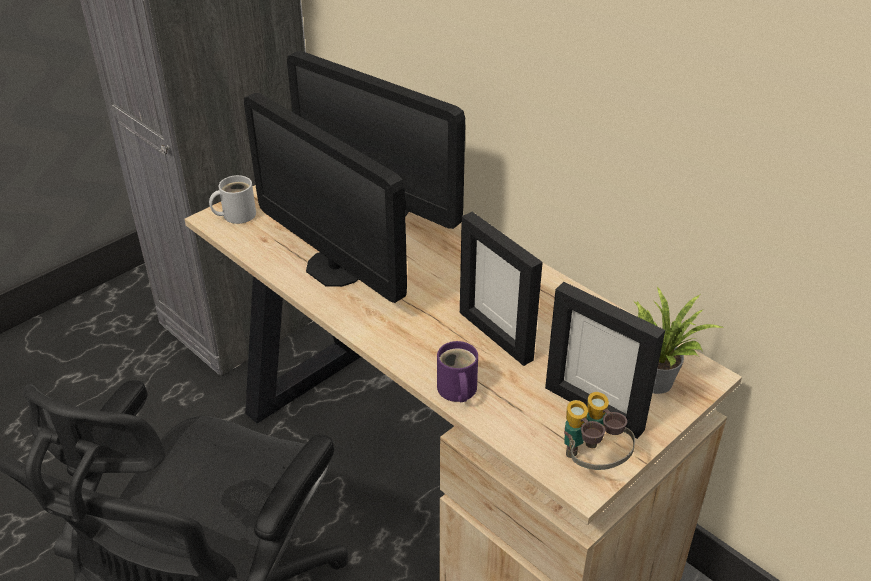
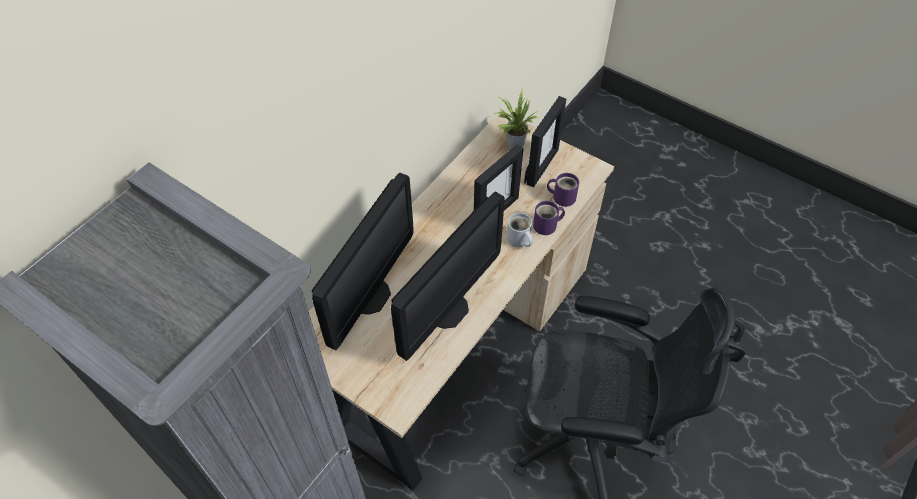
camera: 100 degrees left, 15 degrees up
white mug [209,175,256,224] -> white mug moved to [507,213,533,247]
binoculars [564,392,635,470] -> none
none -> purple mug [547,173,579,207]

